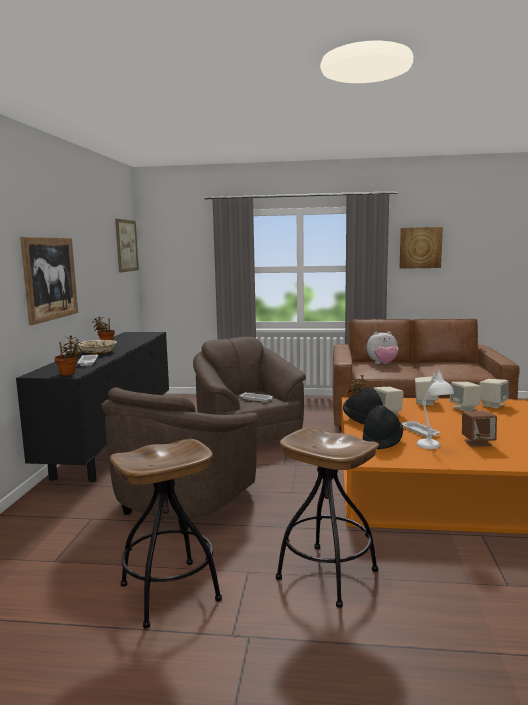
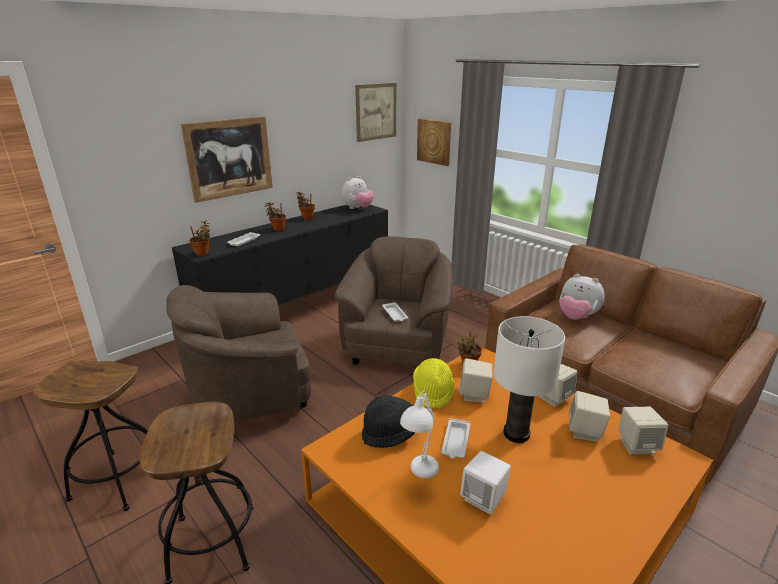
camera: 40 degrees right, 15 degrees up
beige bowl [78,340,117,355] -> potted plant [264,202,286,231]
black hat [343,388,383,424] -> yellow hat [413,358,454,408]
picture [400,227,443,269] -> picture moved to [417,119,451,166]
brown speaker [462,411,497,447] -> white speaker [460,451,511,515]
none -> plush toy [341,176,374,209]
none -> white table lamp [494,316,565,443]

